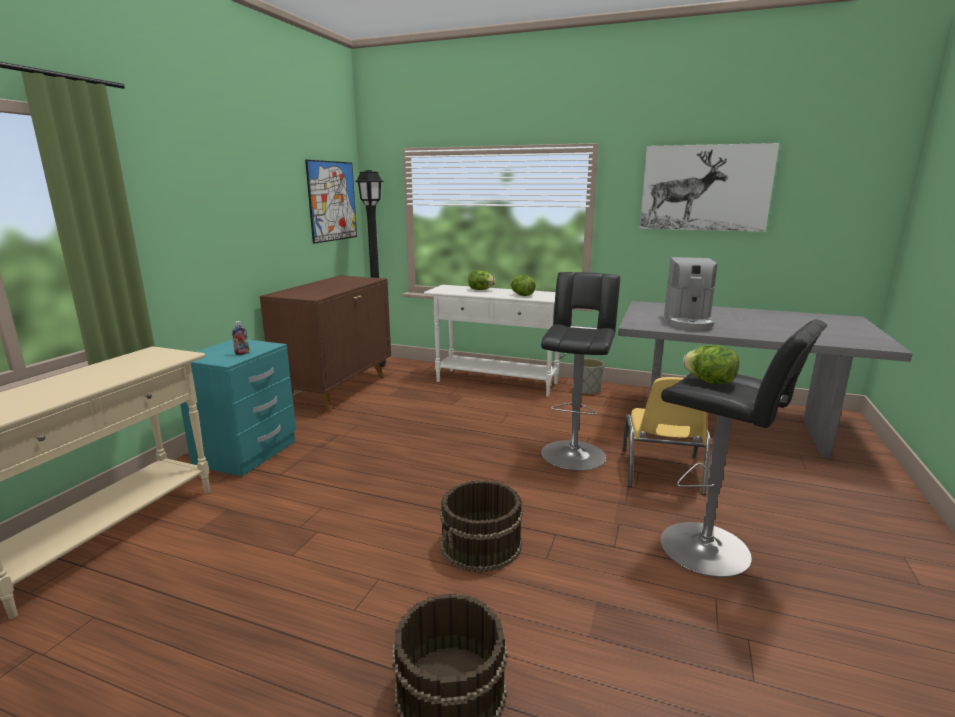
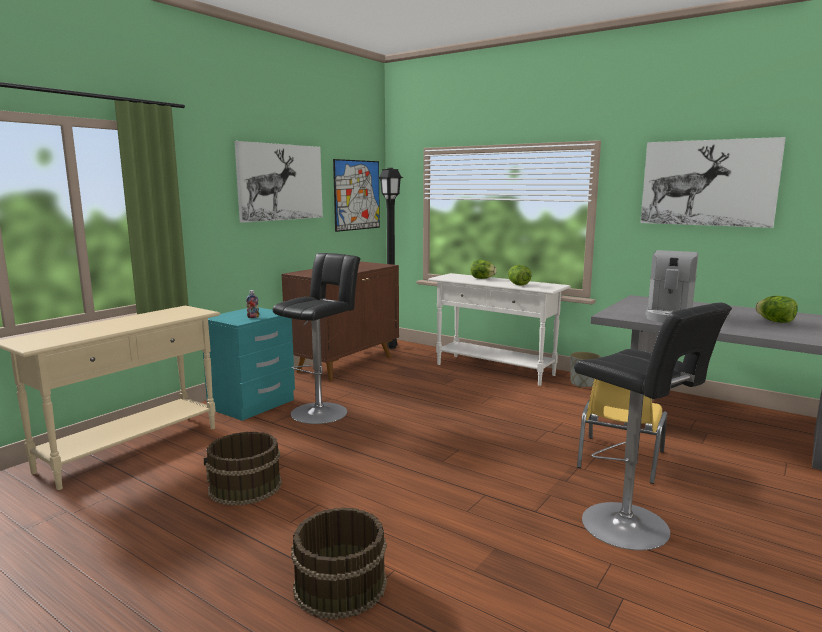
camera: 15 degrees right, 5 degrees down
brown bucket [440,480,523,572] -> brown bucket moved to [204,431,282,506]
black stool [541,272,620,471] -> black stool moved to [273,253,360,424]
lettuce [683,345,739,384] -> lettuce moved to [755,296,798,323]
none -> picture [235,141,323,223]

